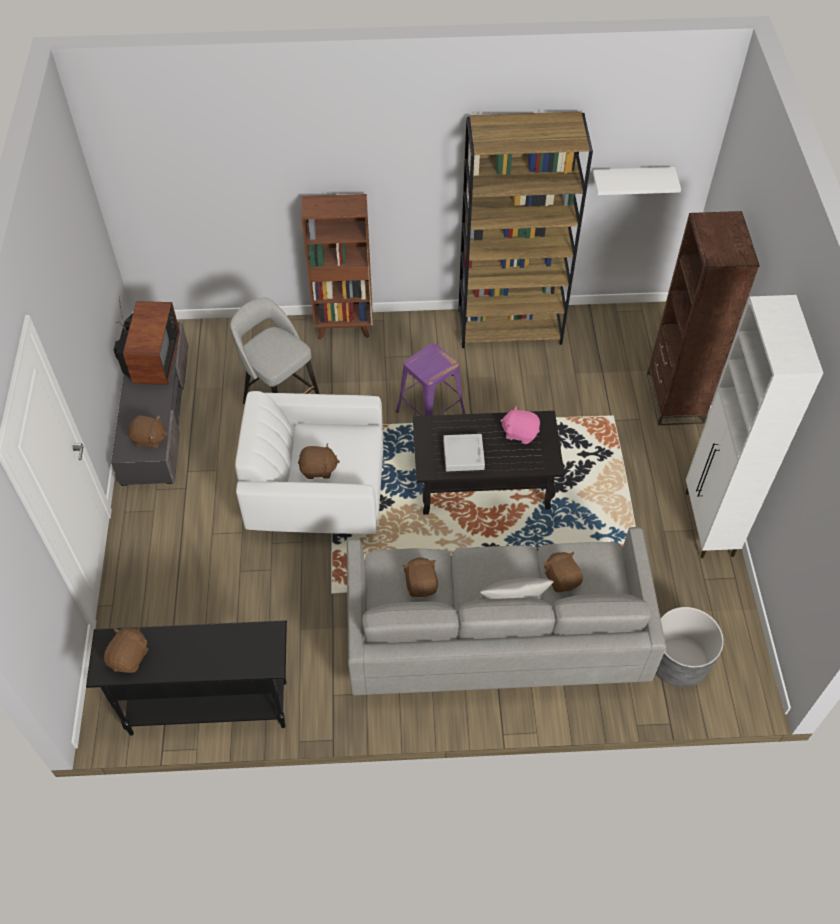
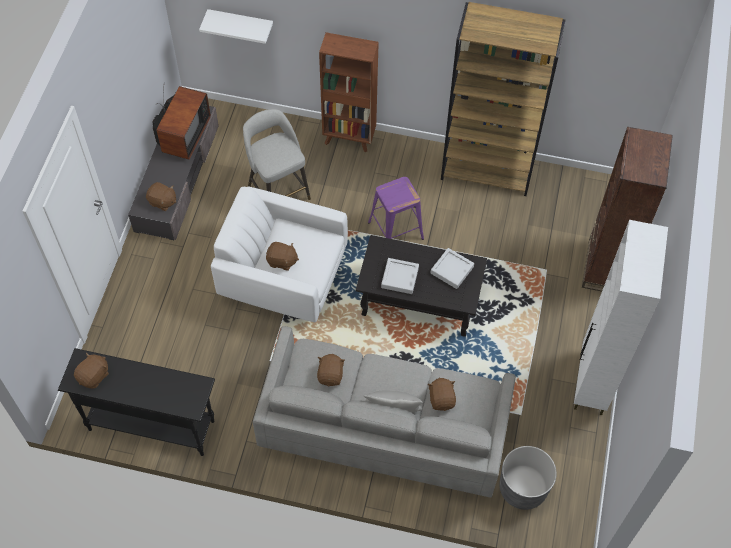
camera: 15 degrees right, 5 degrees up
pink plush toy [500,406,540,444] -> grey tray [430,248,474,289]
white shelf [593,167,681,195] -> white shelf moved to [199,9,273,44]

